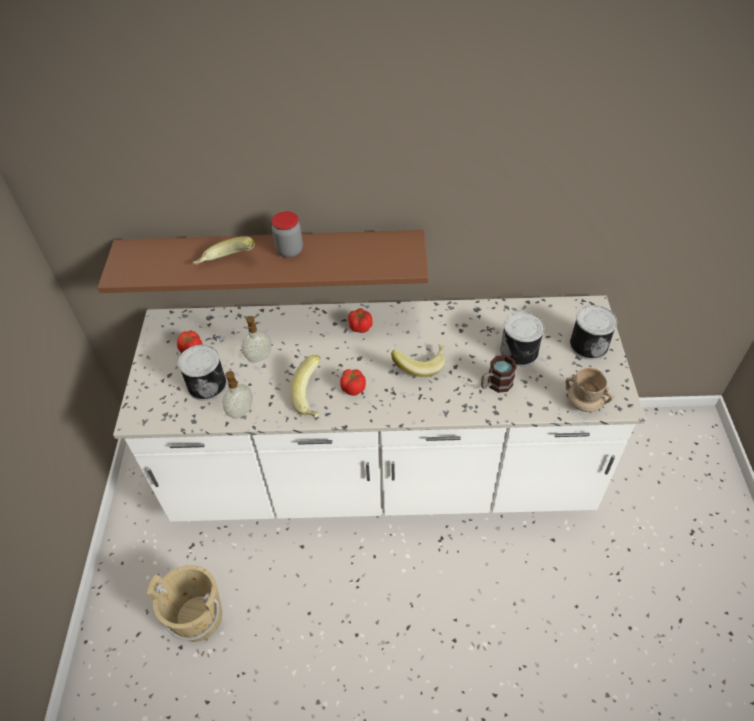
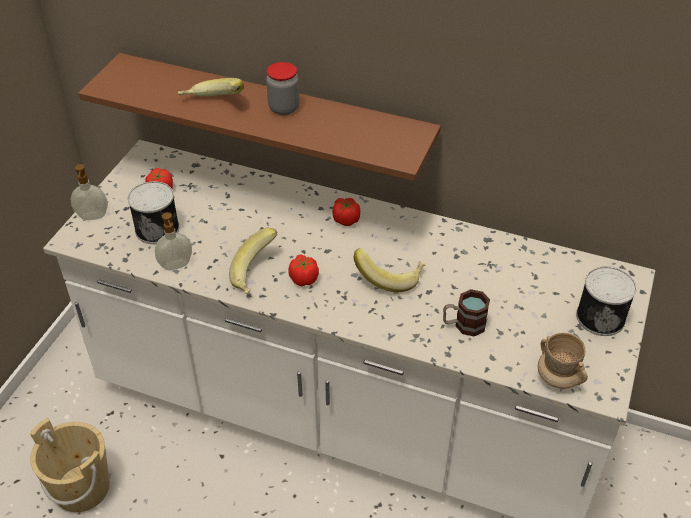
camera: 20 degrees right, 5 degrees down
soap dispenser [241,316,272,362] -> soap dispenser moved to [70,164,108,220]
can [500,311,545,367] -> none

